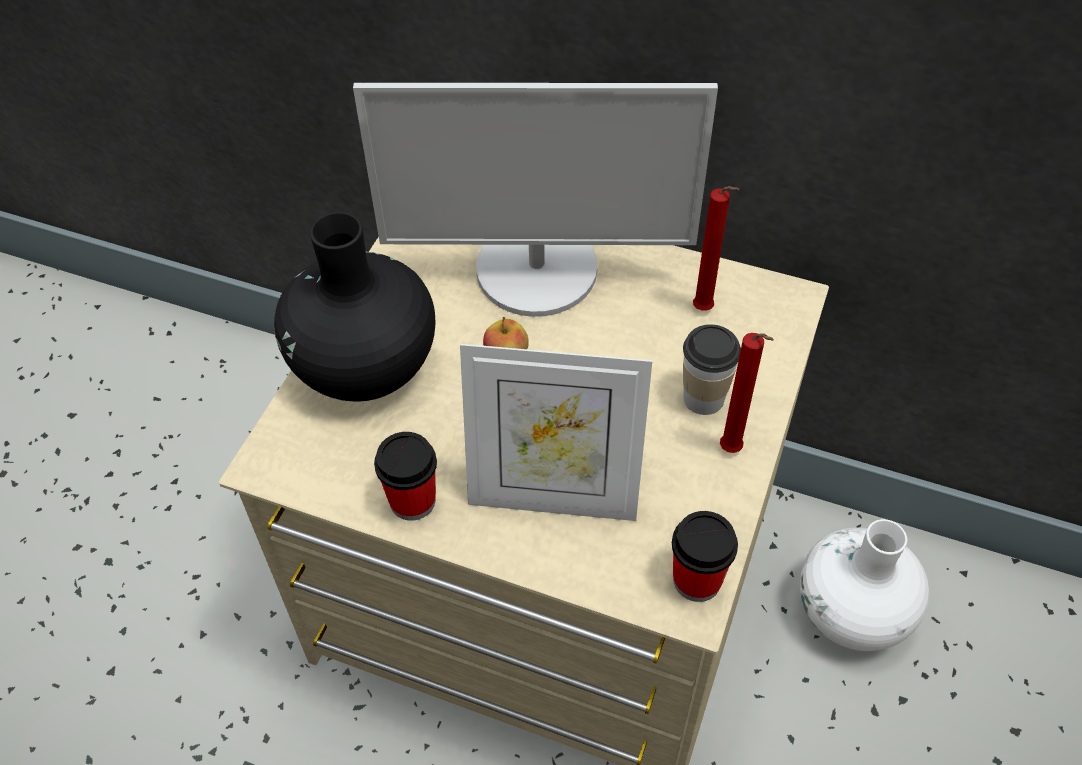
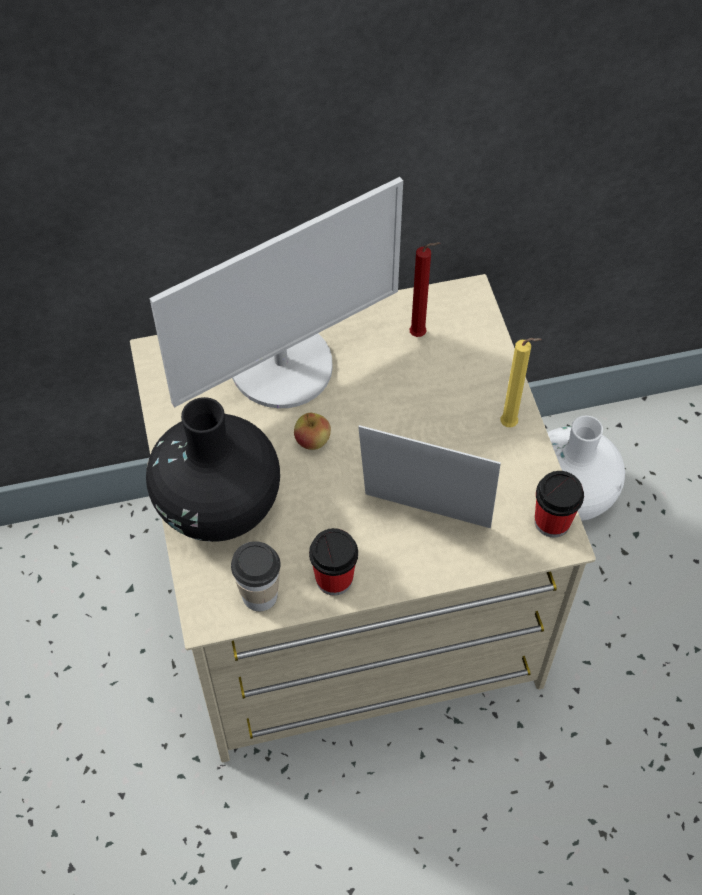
camera: 35 degrees left, 5 degrees up
picture frame [460,344,653,521] -> picture frame turned 135 degrees counterclockwise [358,425,501,528]
cup [683,324,741,415] -> cup moved to [231,541,281,611]
red candle [720,333,774,453] -> yellow candle [500,338,542,427]

